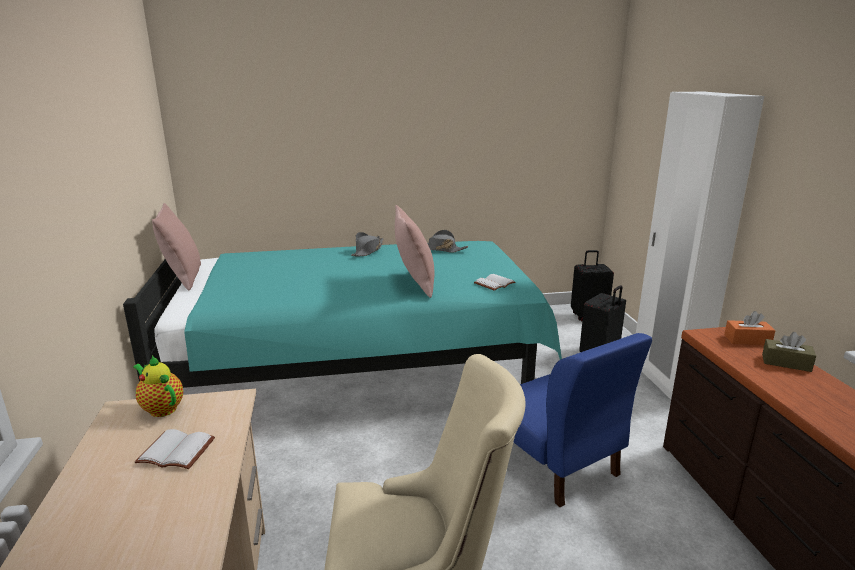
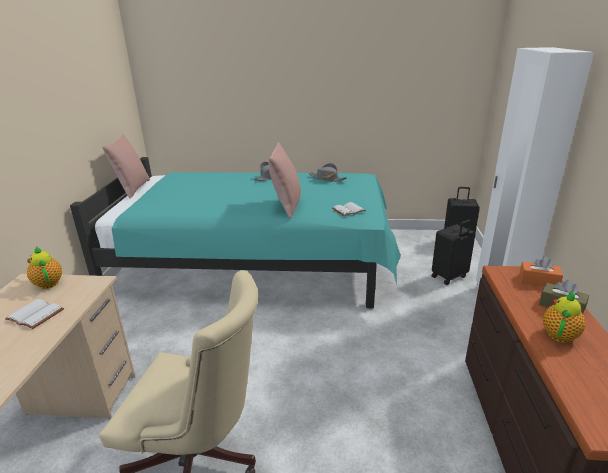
camera: 15 degrees right, 5 degrees up
blue chair [514,333,652,507] -> none
none -> teapot [543,292,586,343]

